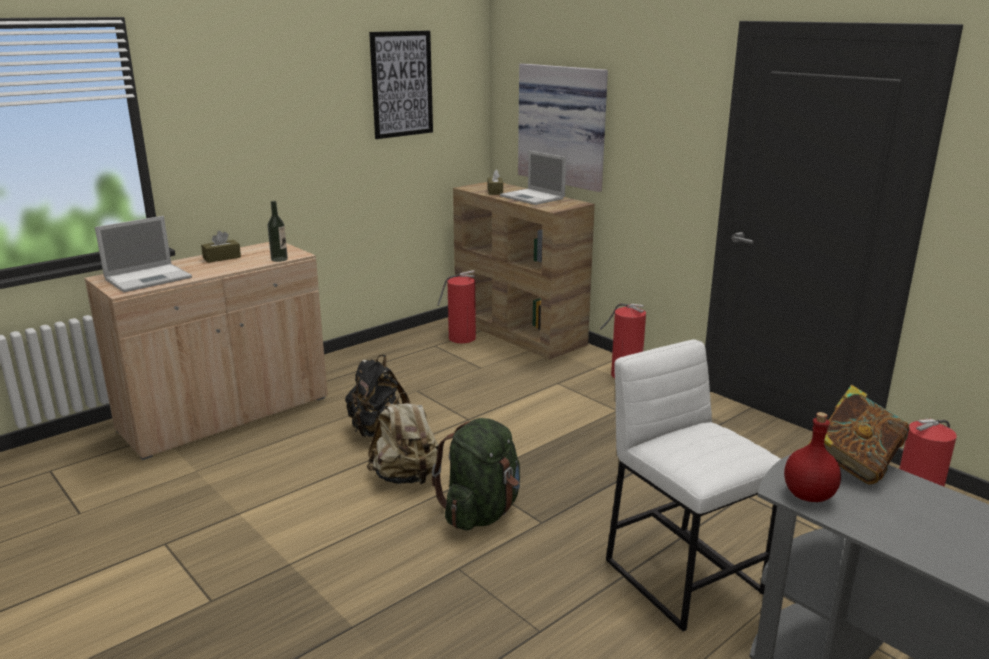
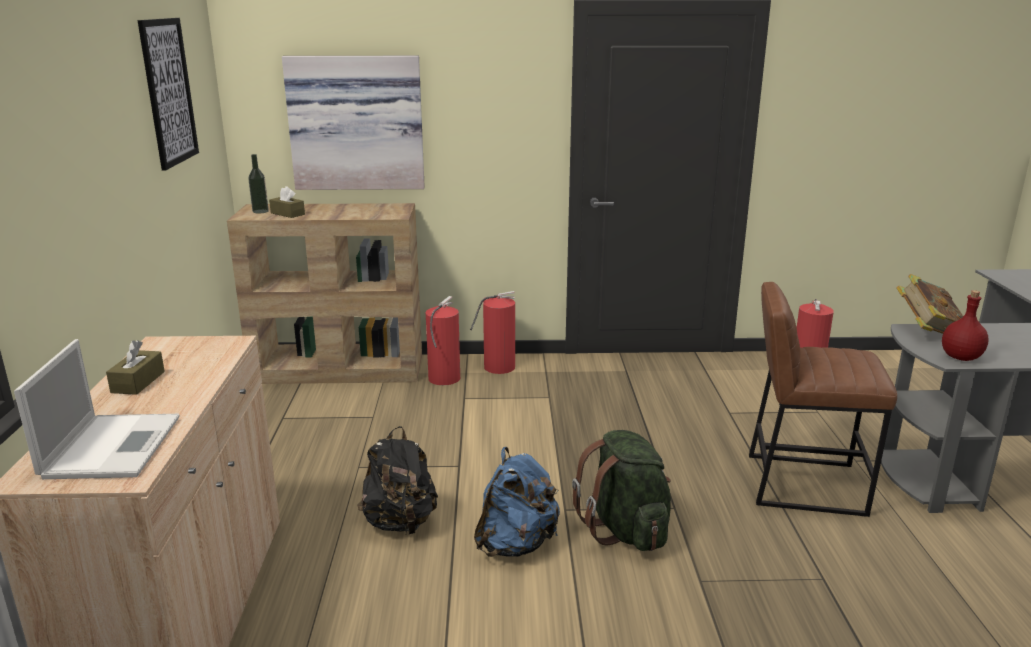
camera: 50 degrees left, 0 degrees up
bottle [268,201,288,262] -> bottle moved to [248,154,269,213]
beige backpack [367,392,439,484] -> blue backpack [474,447,560,557]
fire extinguisher [438,270,476,343] -> fire extinguisher moved to [426,296,460,385]
laptop [500,151,566,205] -> none
white chair [606,339,781,631] -> brown chair [749,282,897,517]

